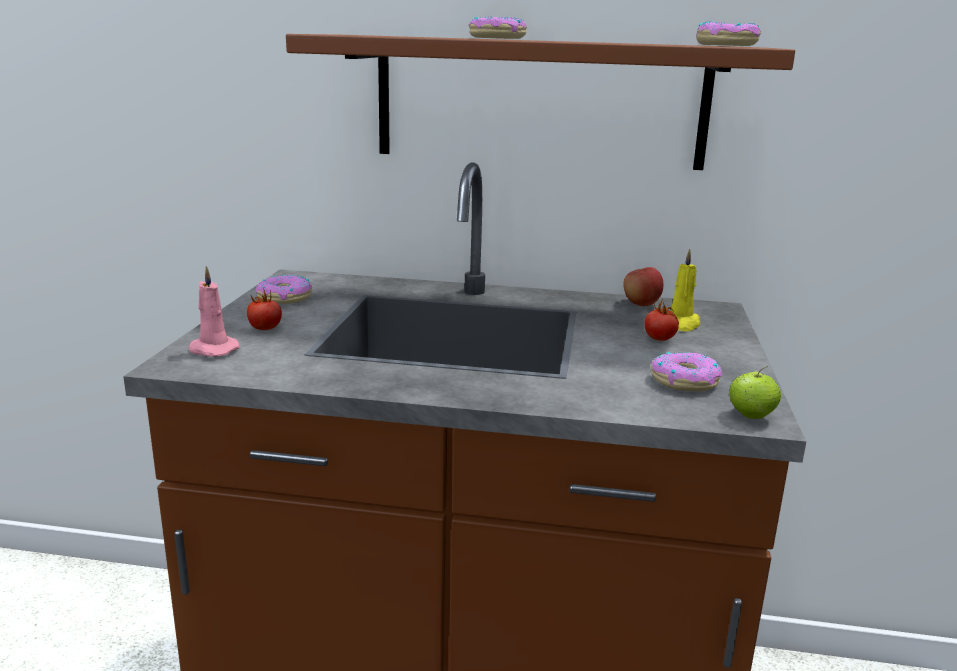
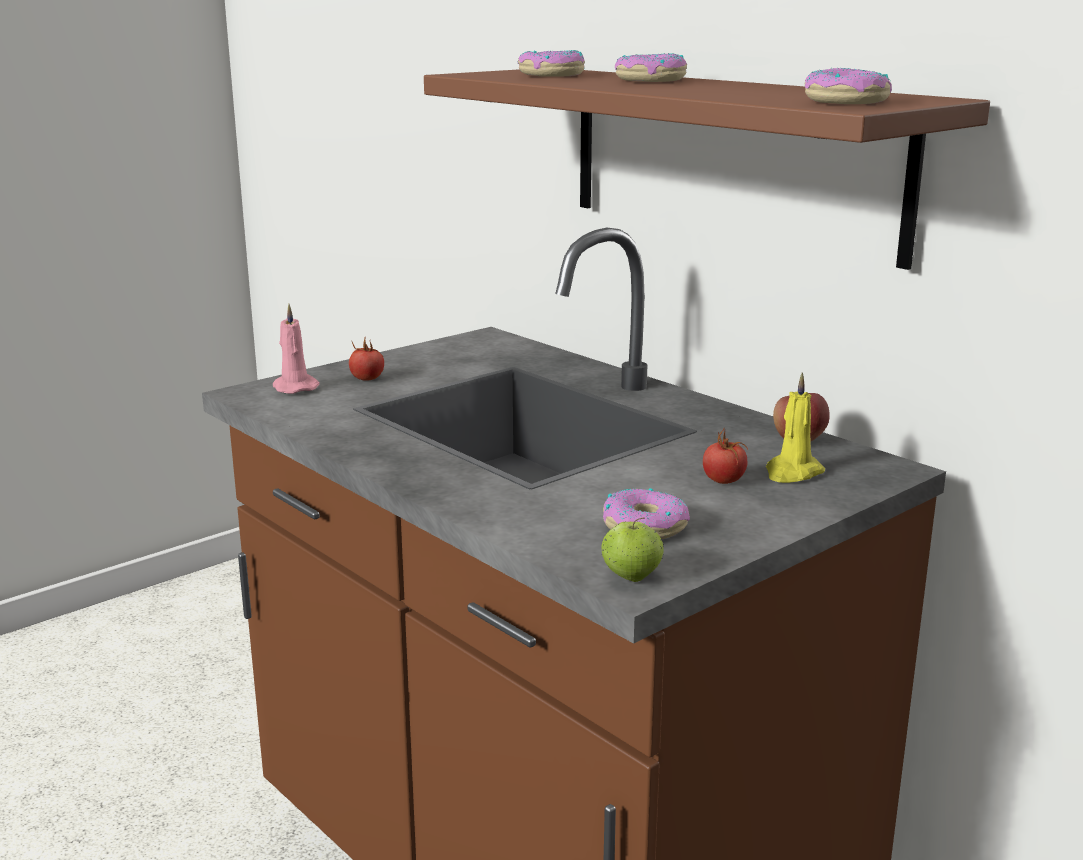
camera: 40 degrees right, 0 degrees up
donut [256,275,312,304] -> donut moved to [517,50,585,77]

